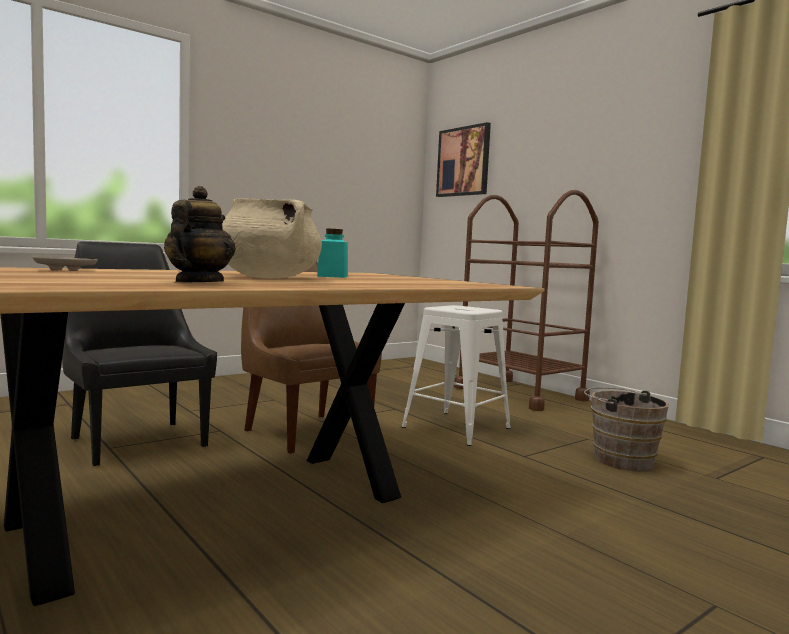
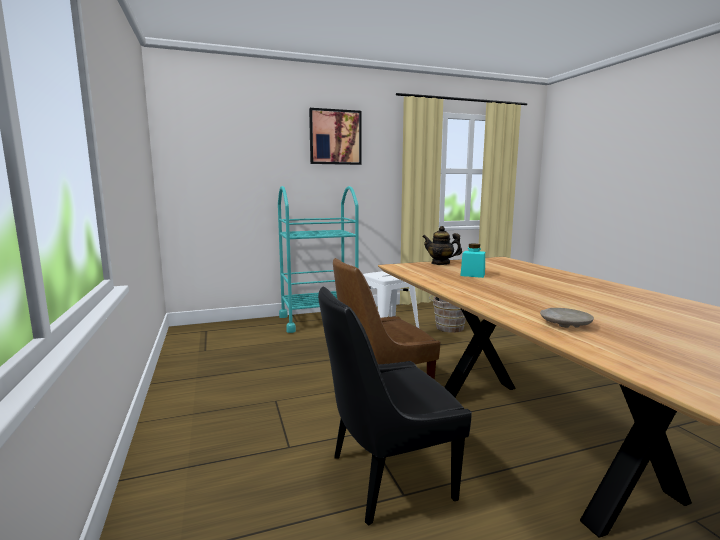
camera: 70 degrees left, 5 degrees up
teapot [164,186,236,283] -> teapot moved to [422,226,462,265]
beige cooking pot [222,198,322,278] -> none
picture [436,122,491,197] -> picture moved to [309,108,362,165]
brown cart [454,190,599,411] -> turquoise cart [278,186,358,333]

